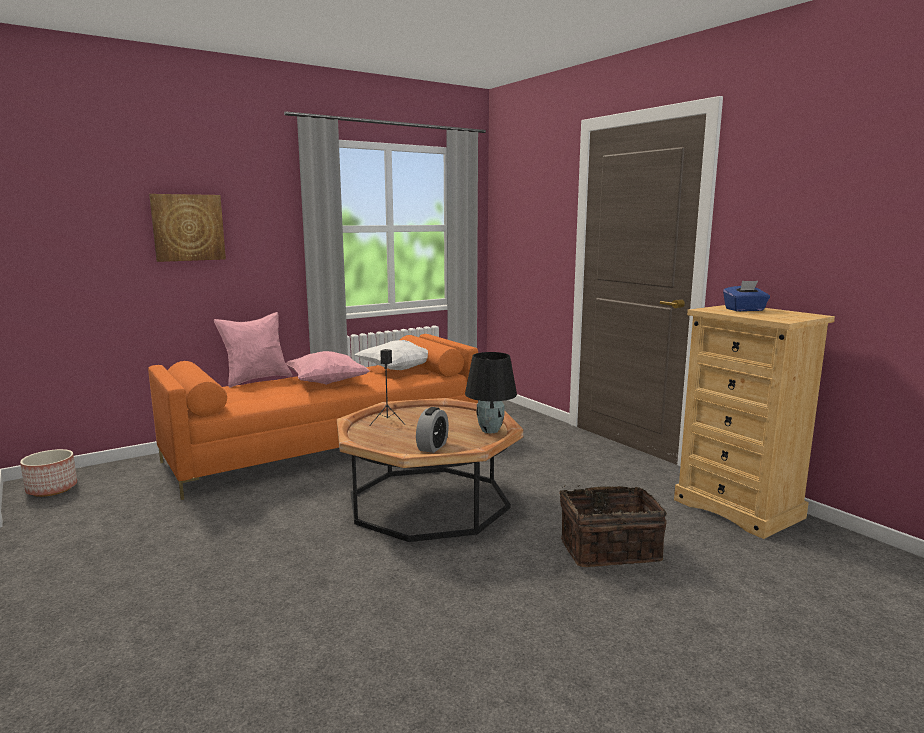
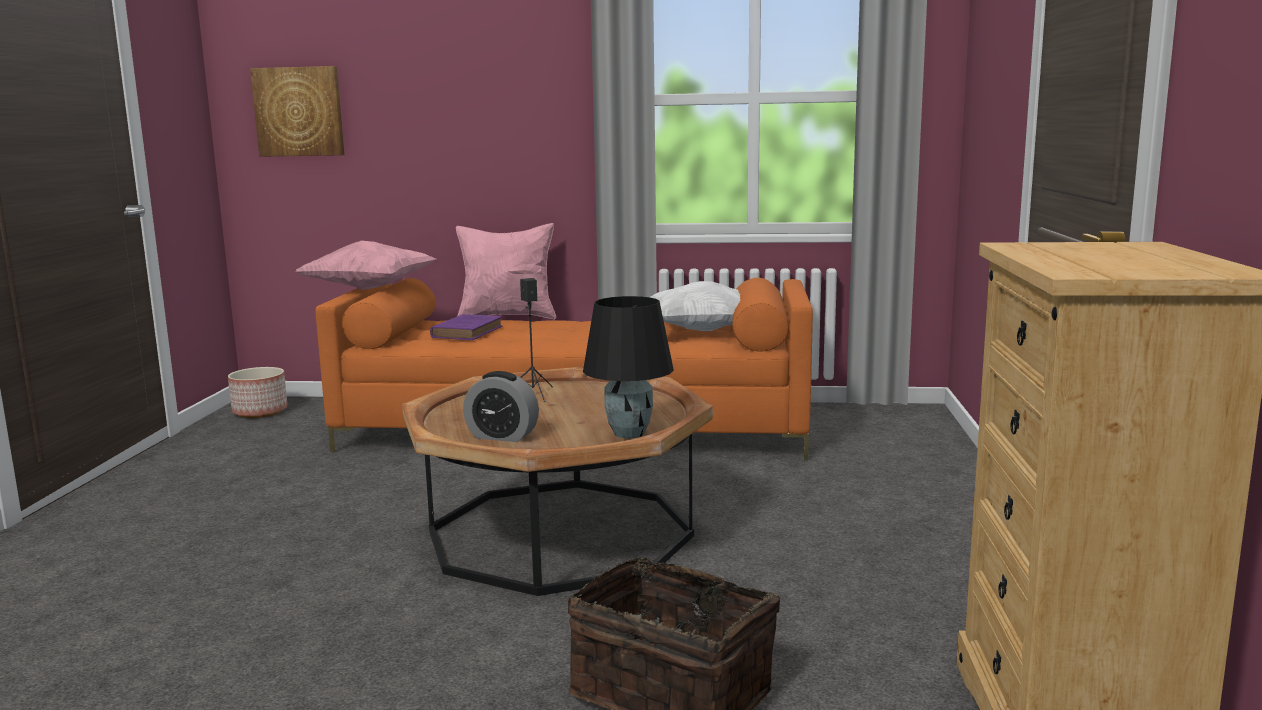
camera: 40 degrees right, 0 degrees up
picture [149,194,226,262] -> picture moved to [250,66,344,157]
pink pillow [285,351,370,385] -> pink pillow moved to [296,241,436,290]
alarm clock [416,407,449,453] -> alarm clock turned 45 degrees clockwise [463,371,539,442]
blue tissue box [723,281,770,311] -> none
none -> purple book [430,314,502,340]

